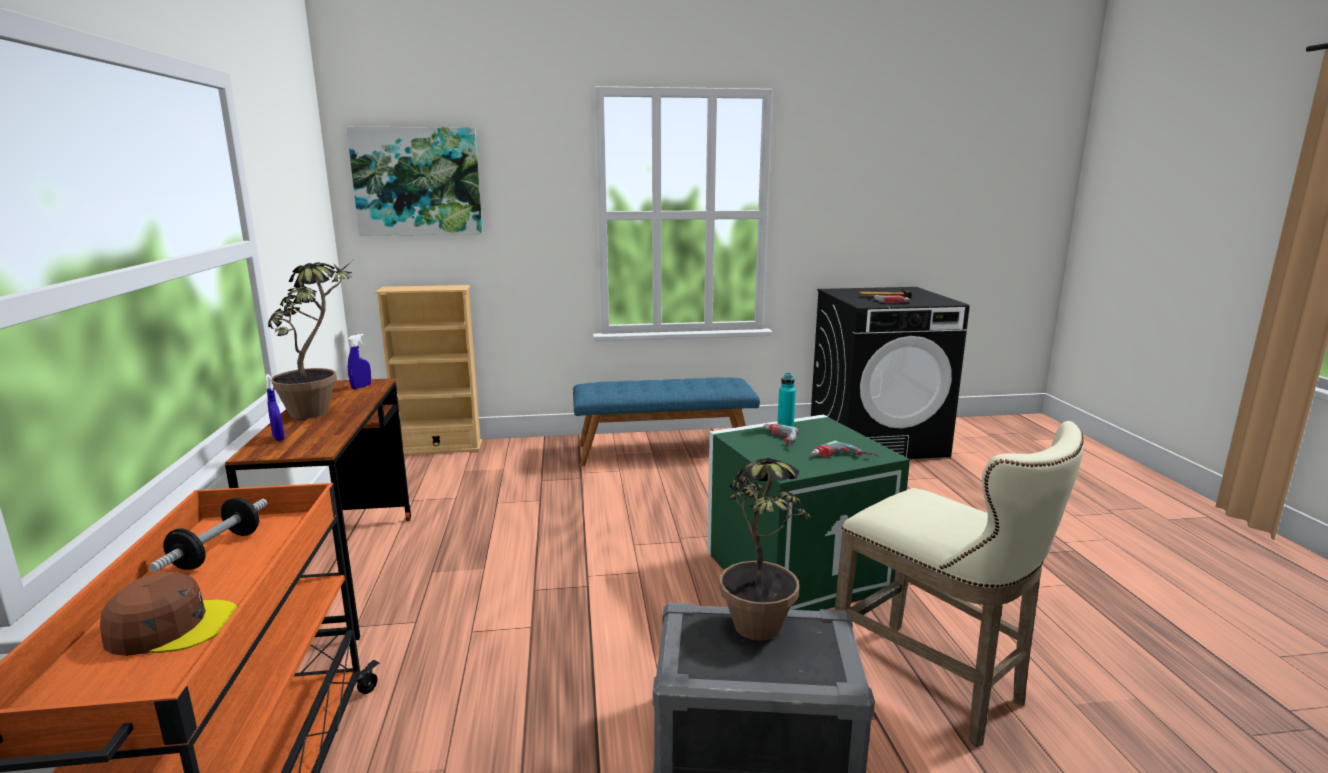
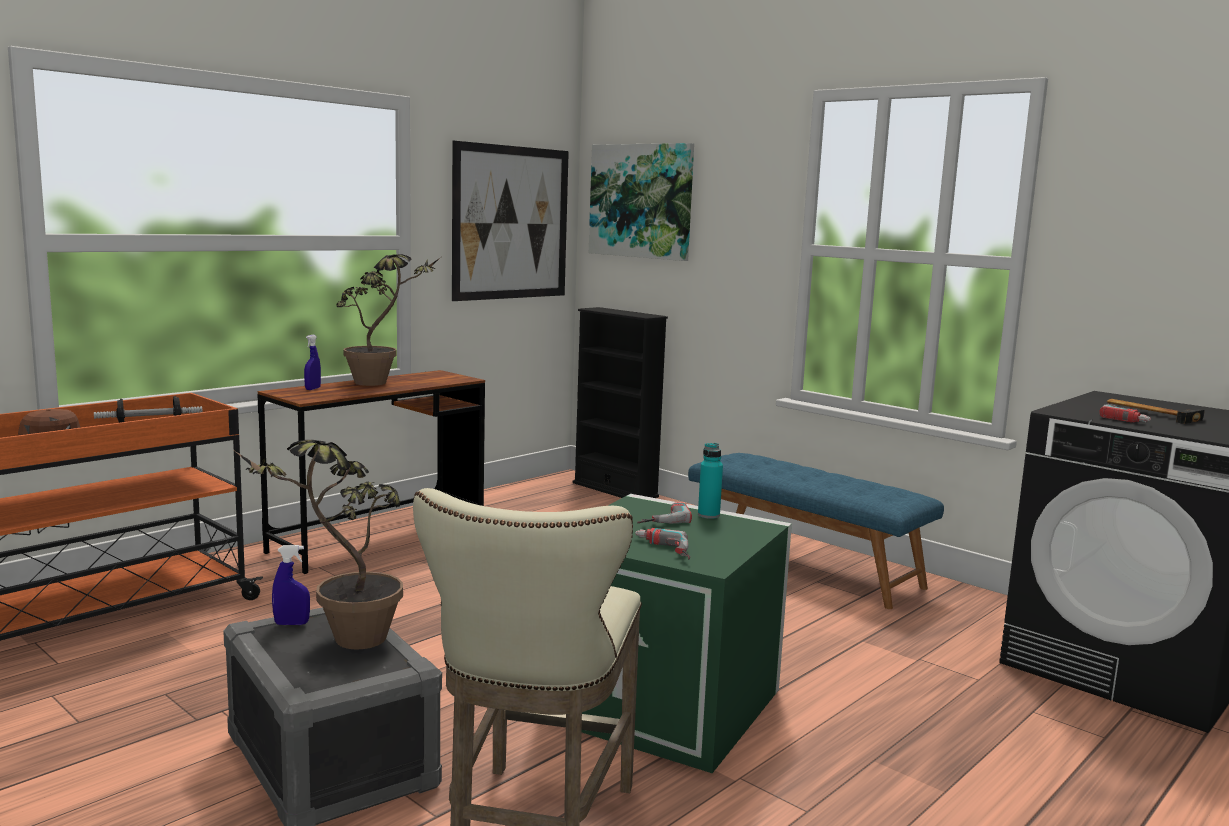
camera: 50 degrees right, 5 degrees down
blue spray bottle [348,334,371,389] -> blue spray bottle moved to [272,545,310,625]
beige bookcase [375,285,482,455] -> black bookcase [573,307,668,498]
none -> picture [452,141,569,301]

